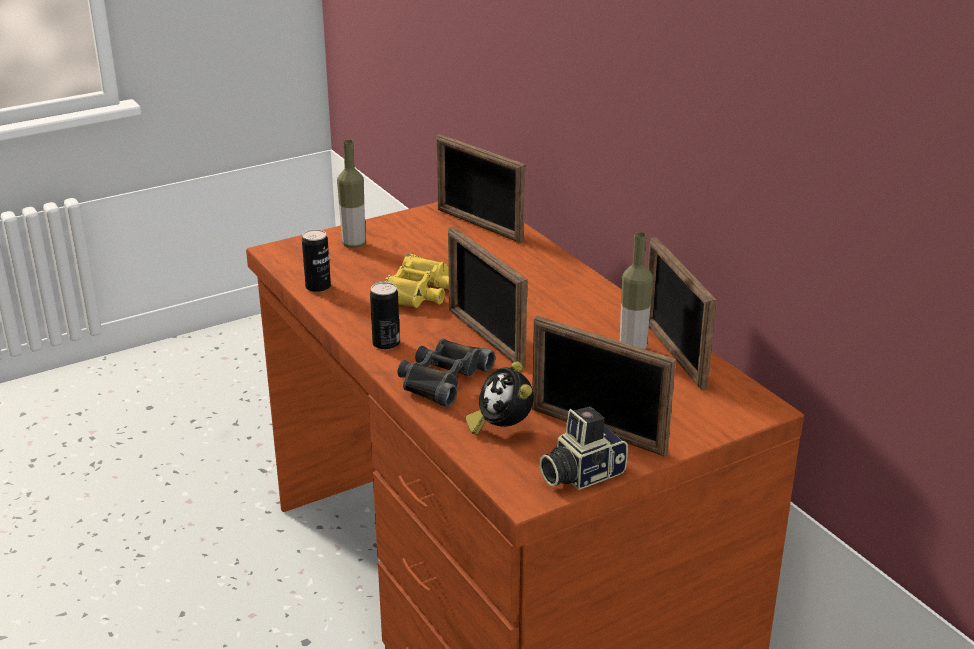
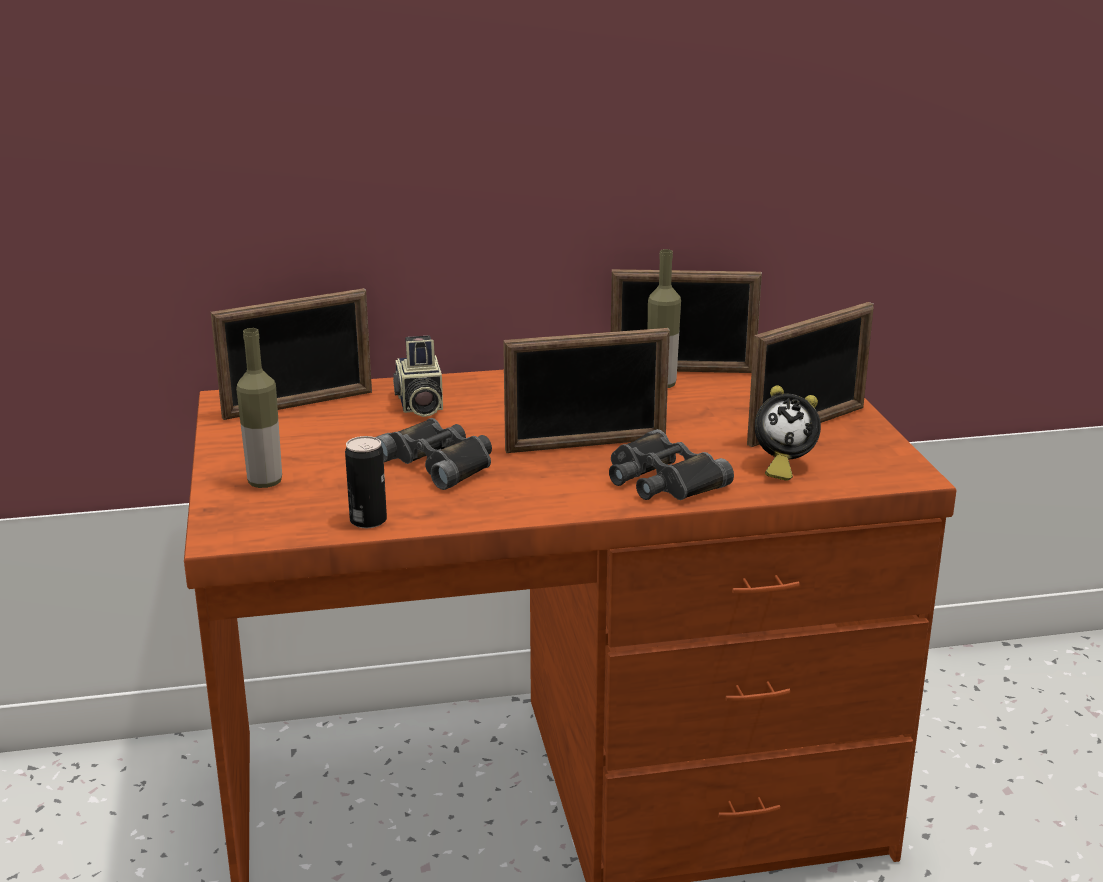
camera: 70 degrees left, 5 degrees down
can [370,282,400,350] -> none
yellow binoculars [375,254,449,308] -> black binoculars [376,418,492,490]
camera [539,406,628,490] -> camera moved to [393,336,443,417]

